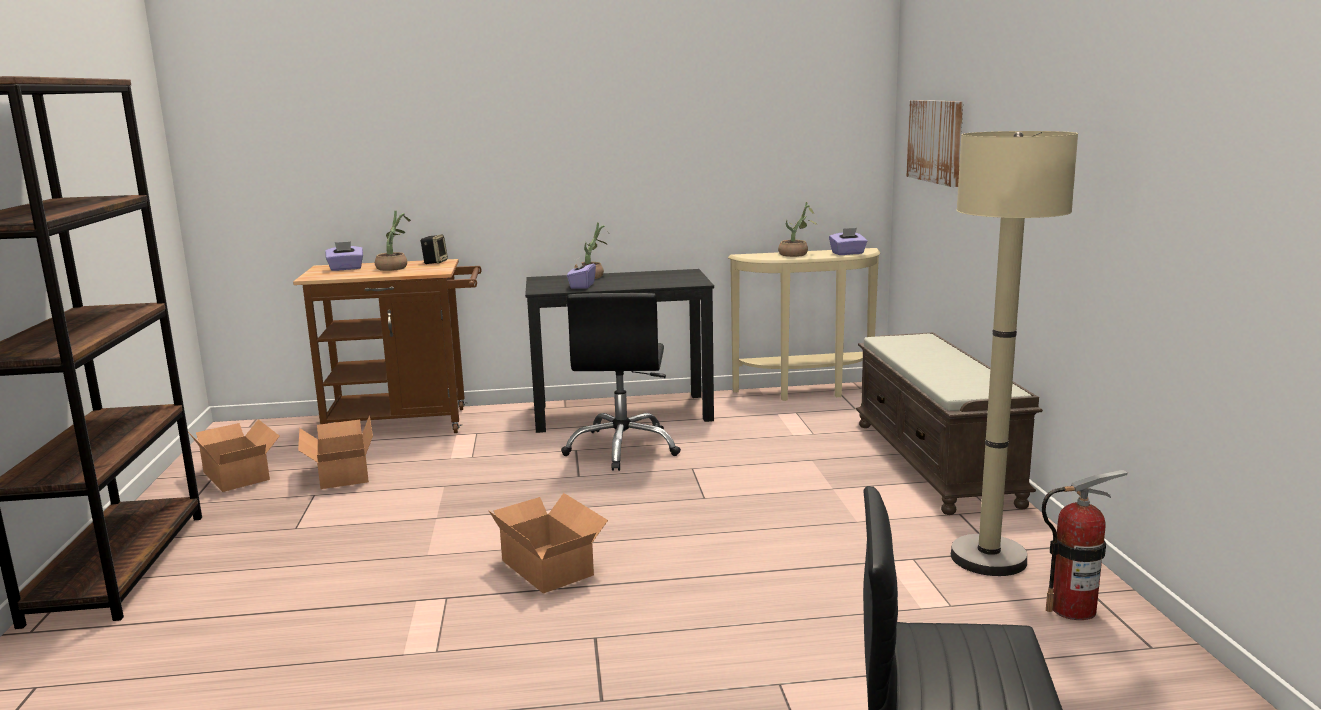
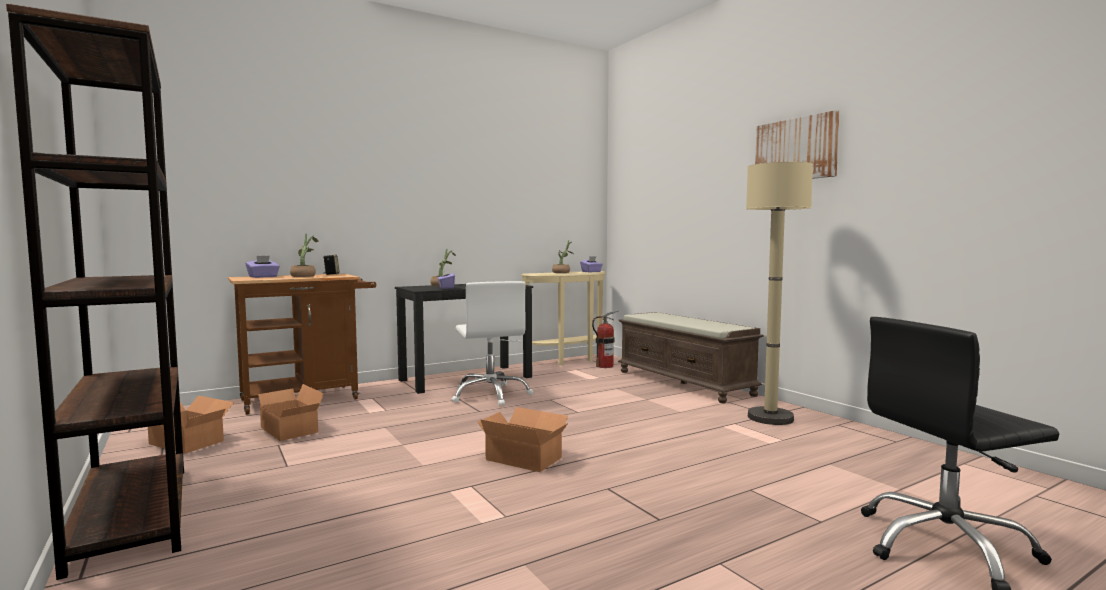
camera: 25 degrees left, 10 degrees down
black office chair [561,293,681,471] -> white office chair [452,281,533,406]
picture [906,100,963,187] -> picture moved to [755,110,840,179]
fire extinguisher [1042,470,1128,620] -> fire extinguisher moved to [592,310,619,368]

